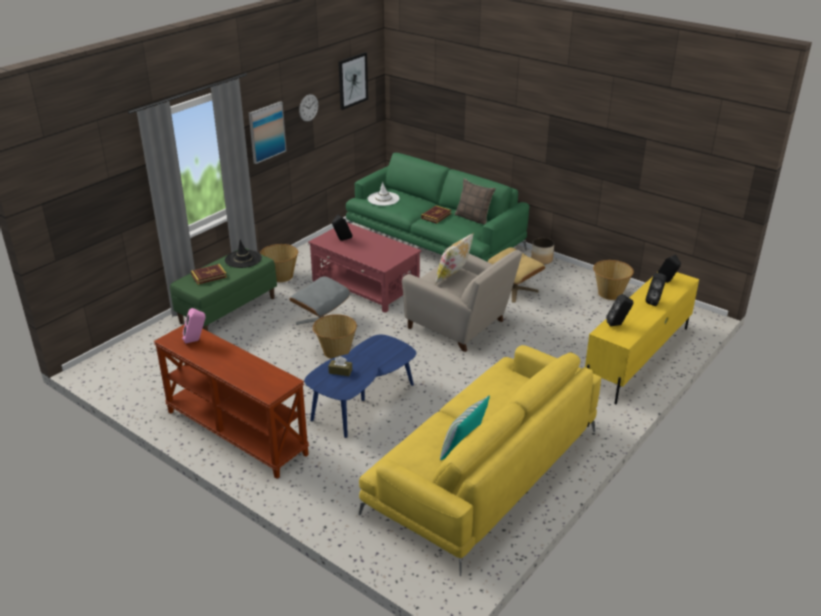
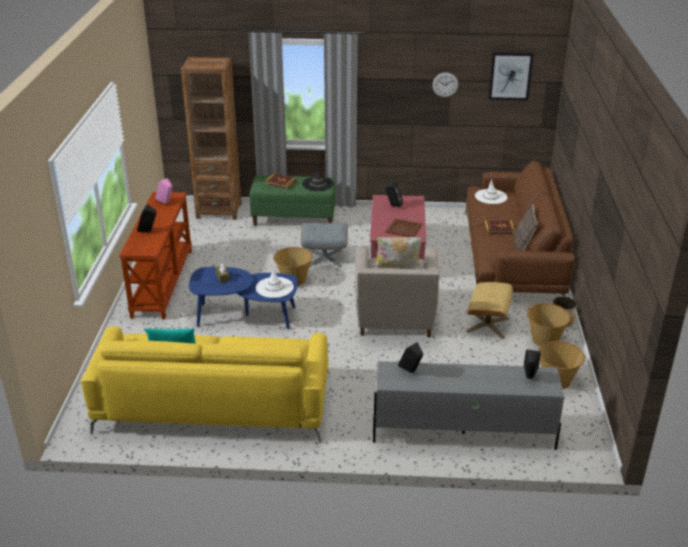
camera: 55 degrees right, 0 degrees up
picture [249,101,287,164] -> none
basket [260,244,298,282] -> basket moved to [527,303,571,347]
green sofa [346,153,530,262] -> brown sofa [465,161,574,297]
yellow tv stand [585,272,699,404] -> grey tv stand [373,361,564,450]
black speaker [645,273,667,306] -> black speaker moved to [137,204,156,232]
none -> brown bookcase [181,57,242,220]
none -> white hat [256,268,294,298]
none -> brown tray [386,218,422,237]

